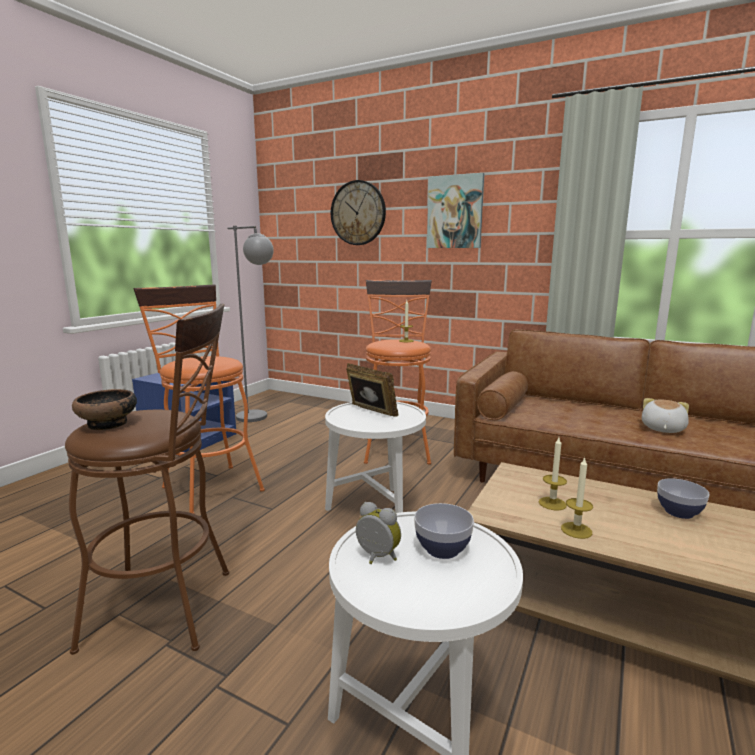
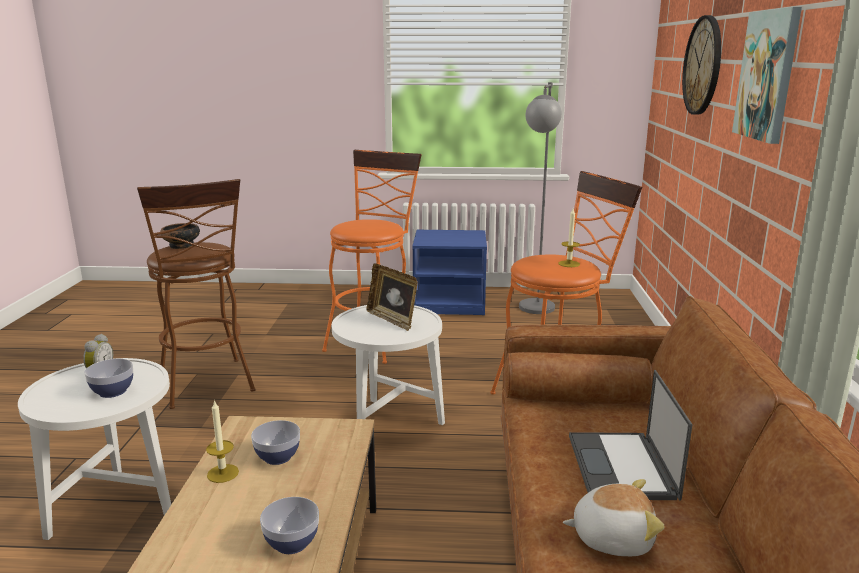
camera: 65 degrees right, 5 degrees up
picture frame [346,363,398,417] -> picture frame turned 120 degrees clockwise [367,263,418,331]
candle [539,438,567,511] -> bowl [251,420,300,465]
none -> laptop [569,370,693,500]

